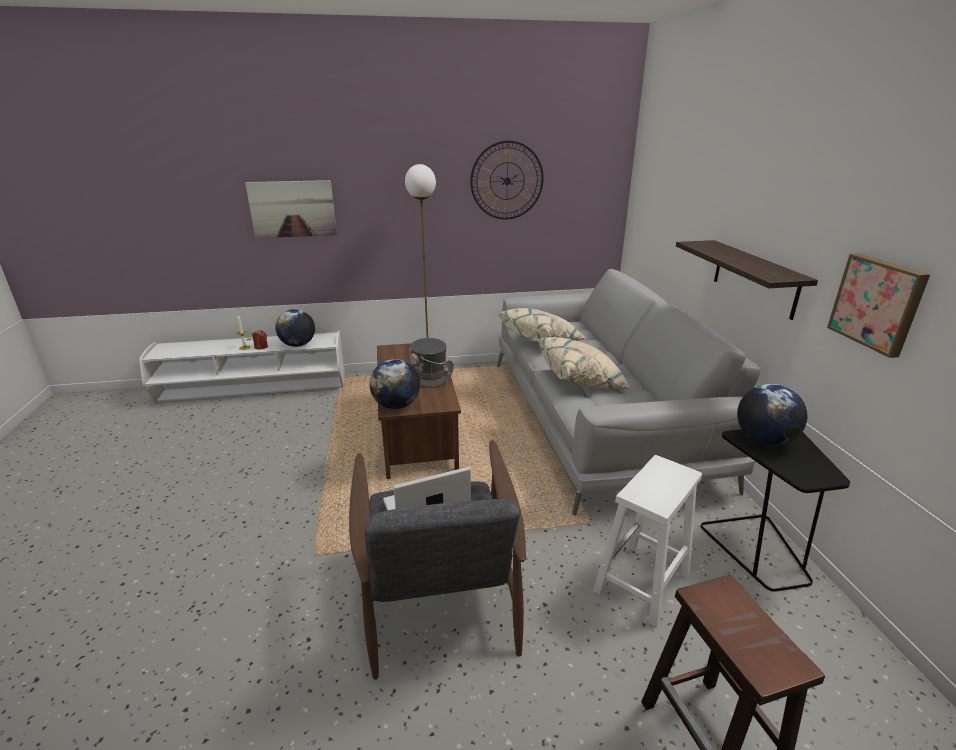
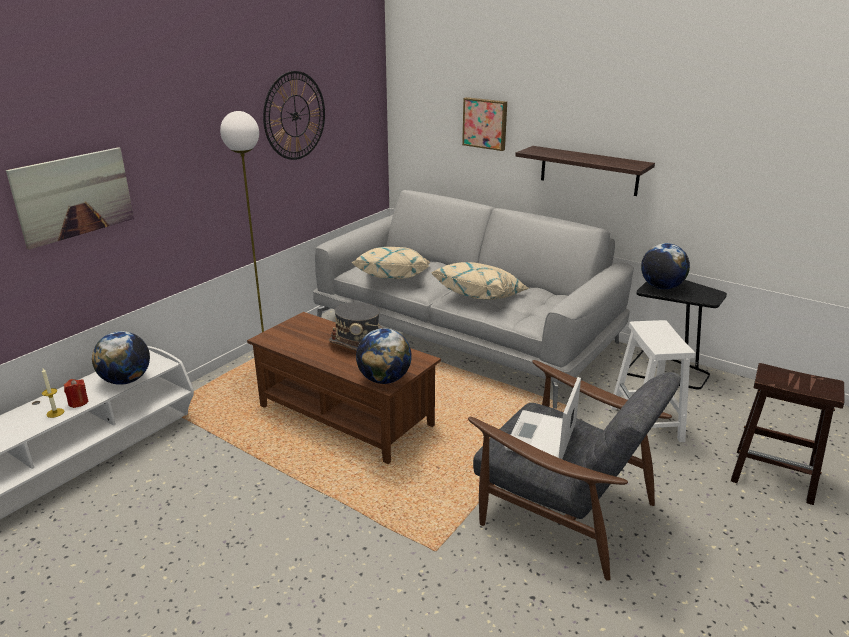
camera: 45 degrees left, 0 degrees up
picture [827,253,930,358] -> picture moved to [462,97,507,151]

